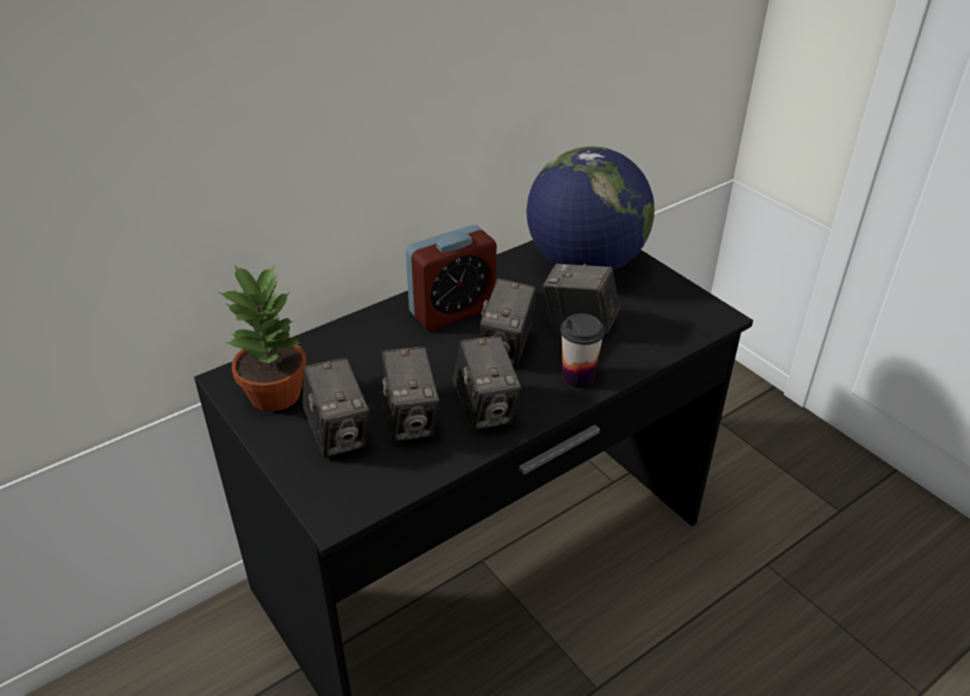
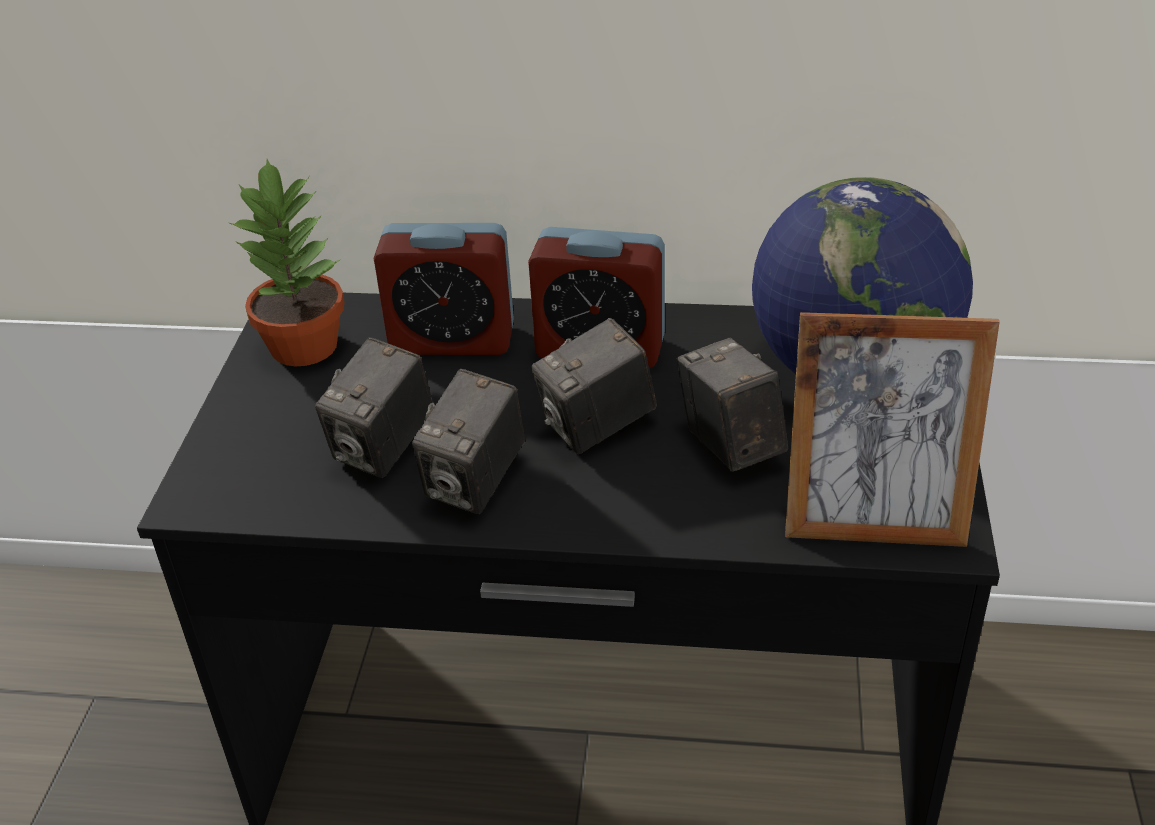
camera: 45 degrees right, 0 degrees up
camera [302,358,369,458] -> none
cup [561,313,605,388] -> none
none -> alarm clock [374,223,514,355]
none -> picture frame [785,312,1000,547]

